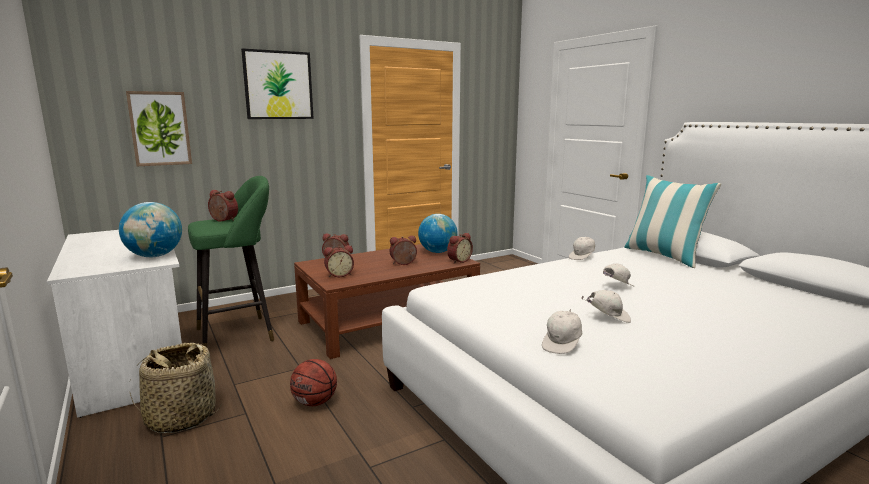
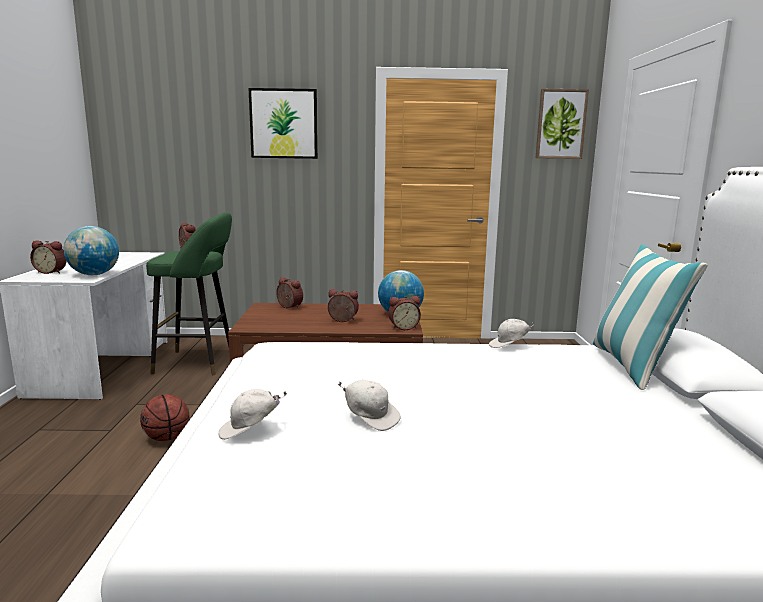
camera: 30 degrees right, 0 degrees up
picture [126,91,192,166] -> picture moved to [536,89,589,159]
basket [129,343,222,433] -> none
alarm clock [324,245,354,277] -> alarm clock moved to [30,240,67,274]
white cap [603,264,634,286] -> none

